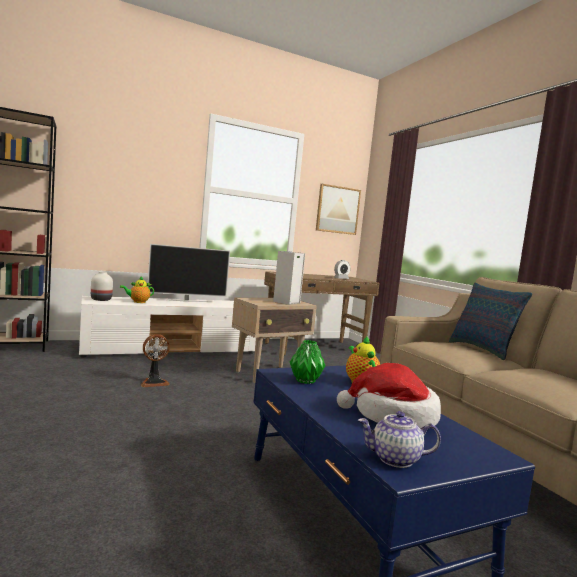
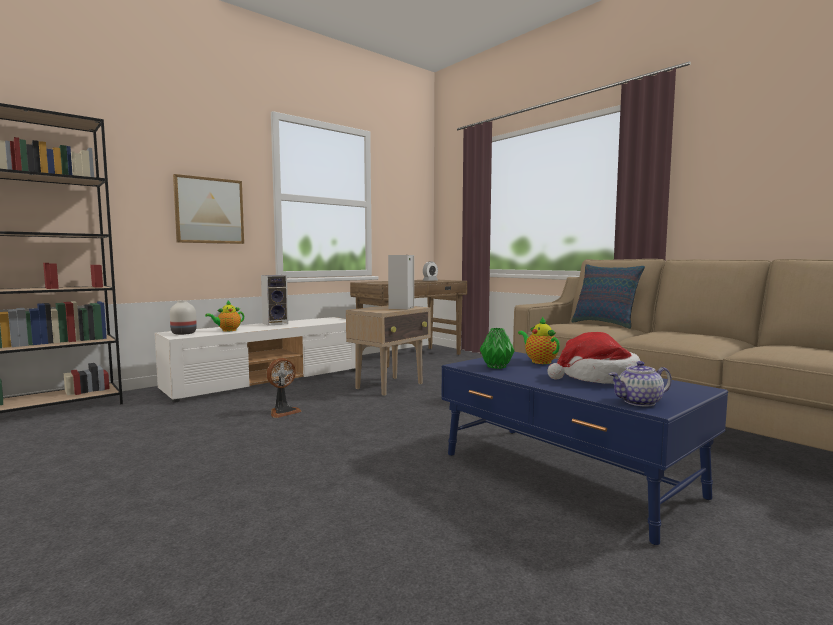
camera: 15 degrees left, 0 degrees up
television [147,244,230,302] -> speaker [261,275,288,326]
picture [316,184,361,235] -> picture moved to [173,174,244,244]

